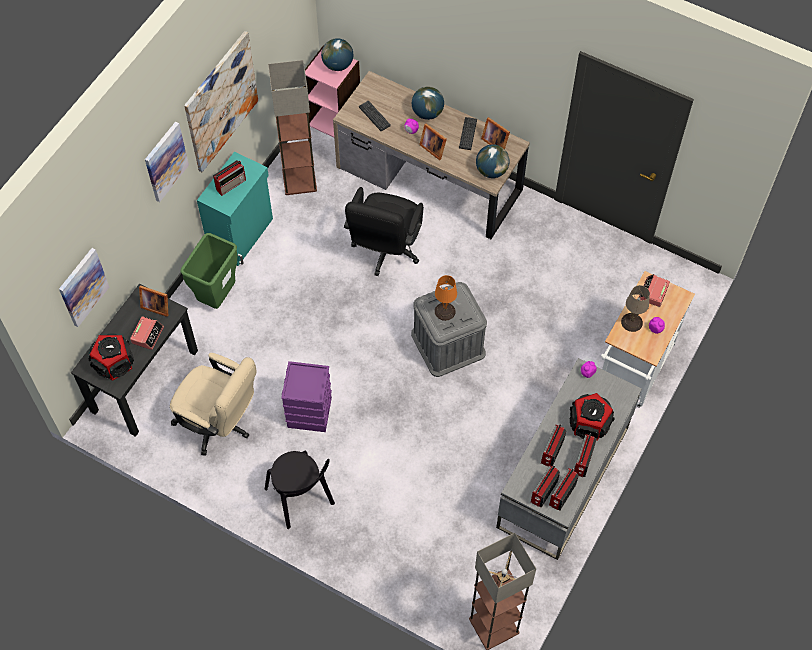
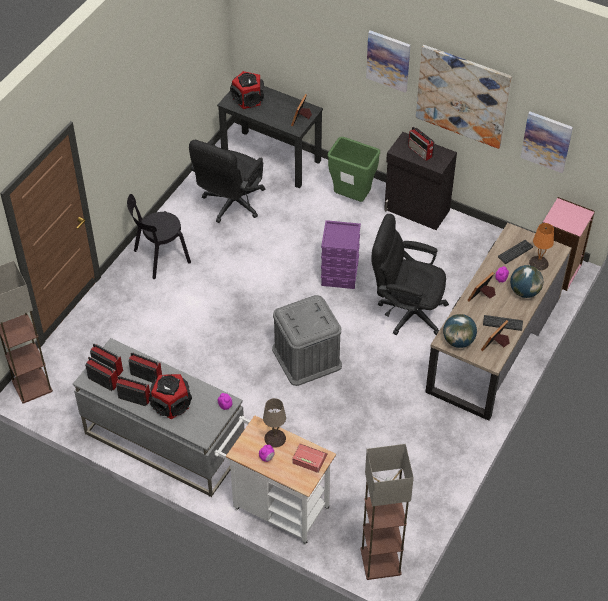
camera: 90 degrees right, 10 degrees down
picture [59,248,109,327] -> picture moved to [520,112,573,173]
alarm clock [130,316,164,350] -> none
beige office chair [170,353,257,456] -> black office chair [189,140,265,223]
turquoise cabinet [197,152,273,266] -> black cabinet [384,132,457,230]
floor lamp [268,60,317,195] -> floor lamp moved to [361,444,414,580]
purple storage box [281,361,332,432] -> purple storage box moved to [321,220,361,289]
globe [321,38,354,71] -> none
orange table lamp [435,275,457,321] -> orange table lamp moved to [529,223,554,271]

